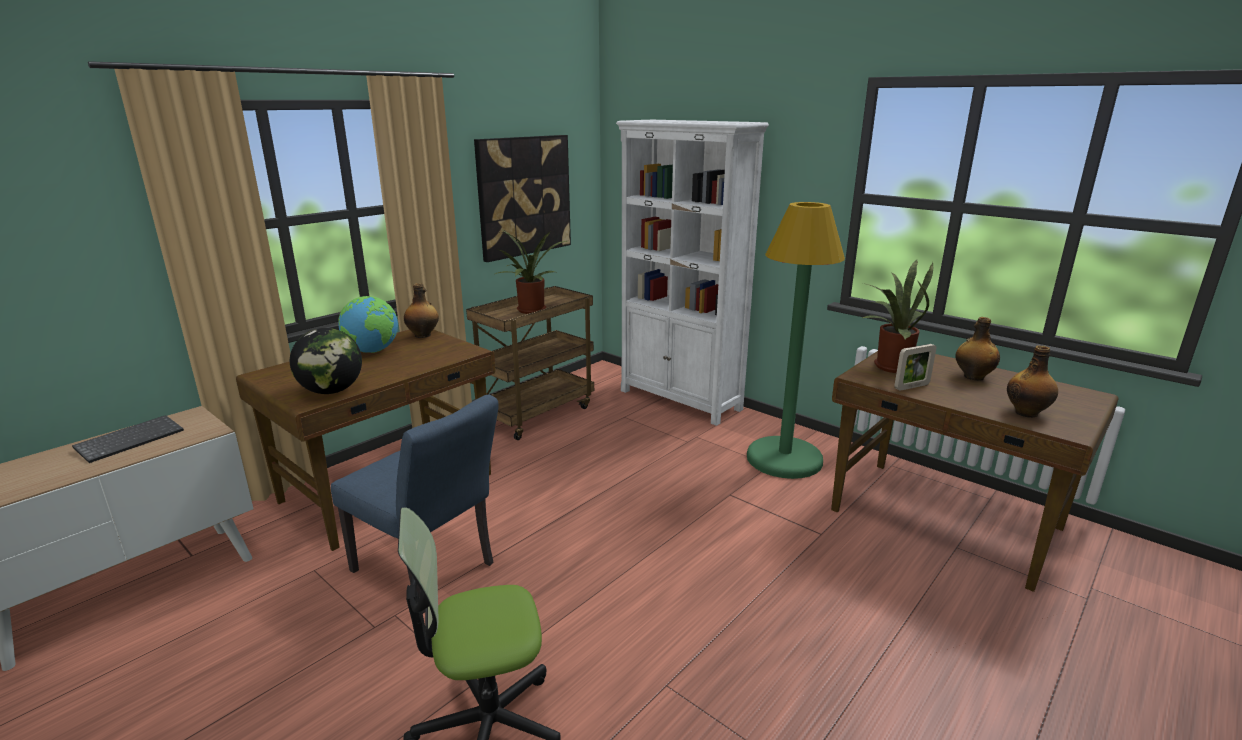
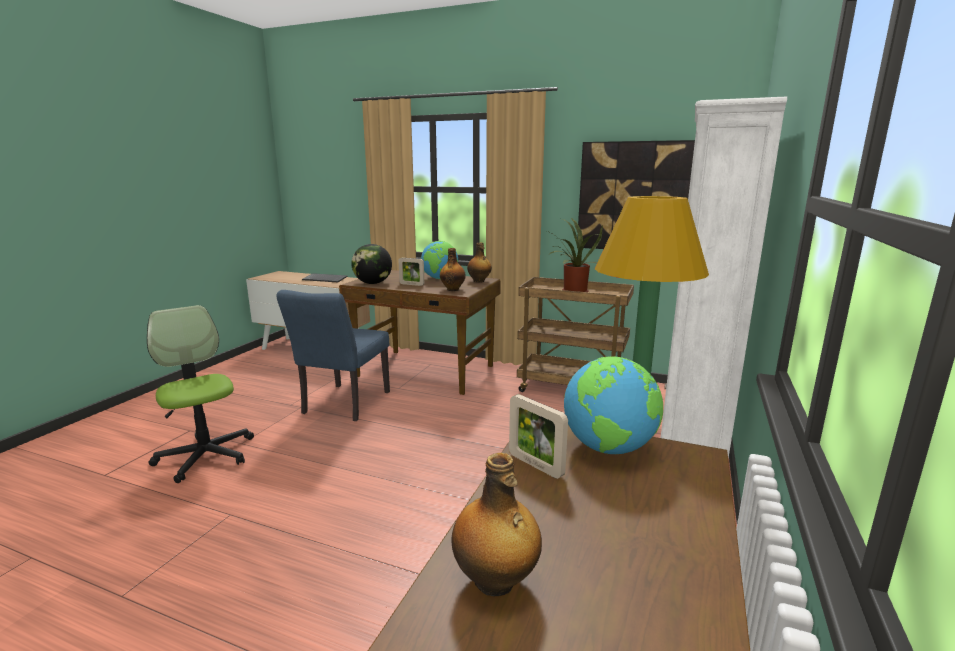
camera: 70 degrees right, 5 degrees down
potted plant [863,260,933,373] -> globe [564,356,663,454]
bottle [955,317,1000,381] -> bottle moved to [440,248,466,291]
none -> picture frame [399,258,424,286]

